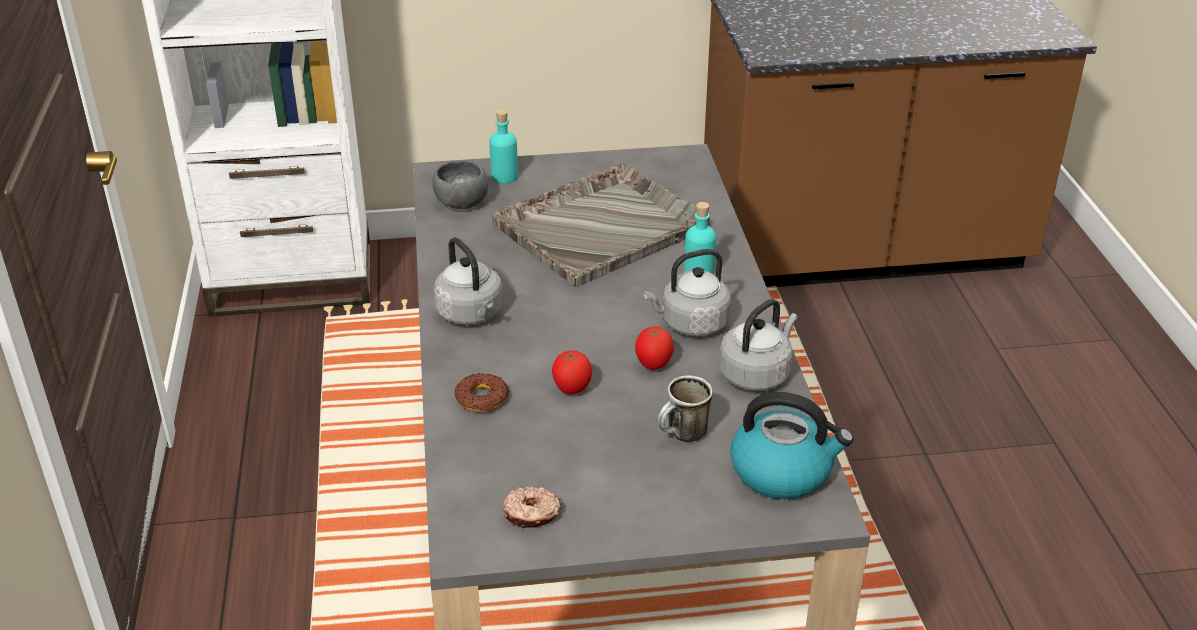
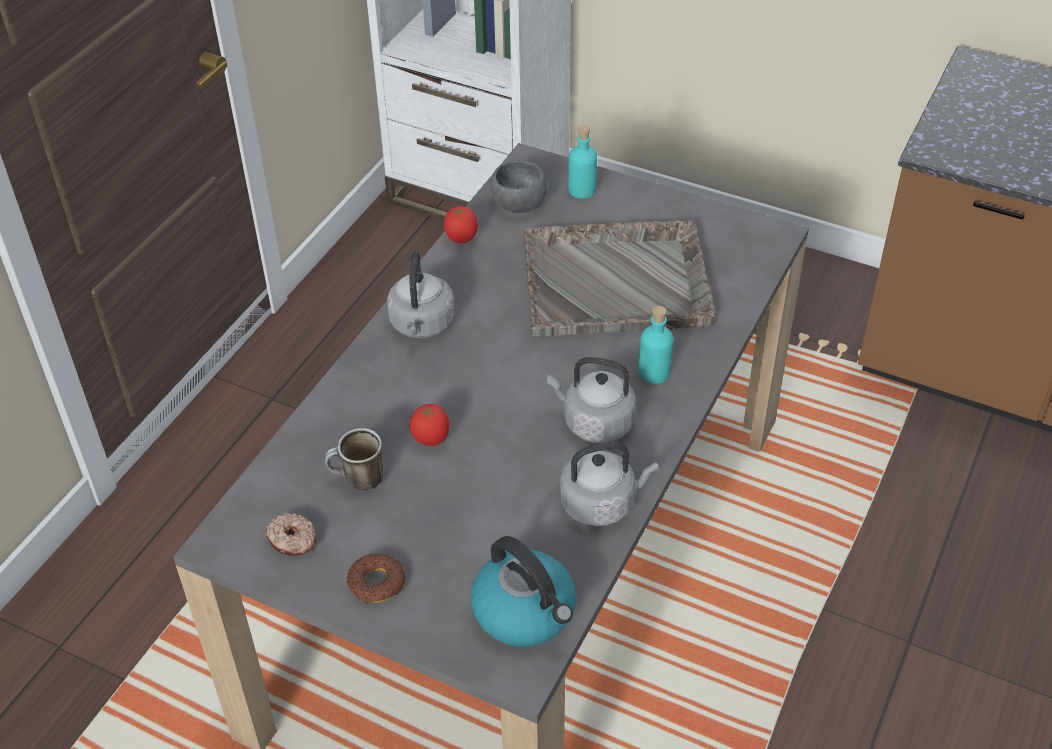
camera: 35 degrees right, 10 degrees up
donut [454,373,509,412] -> donut moved to [347,554,405,604]
tomato [635,326,674,370] -> tomato moved to [444,206,478,243]
mug [658,375,713,442] -> mug moved to [325,428,383,491]

